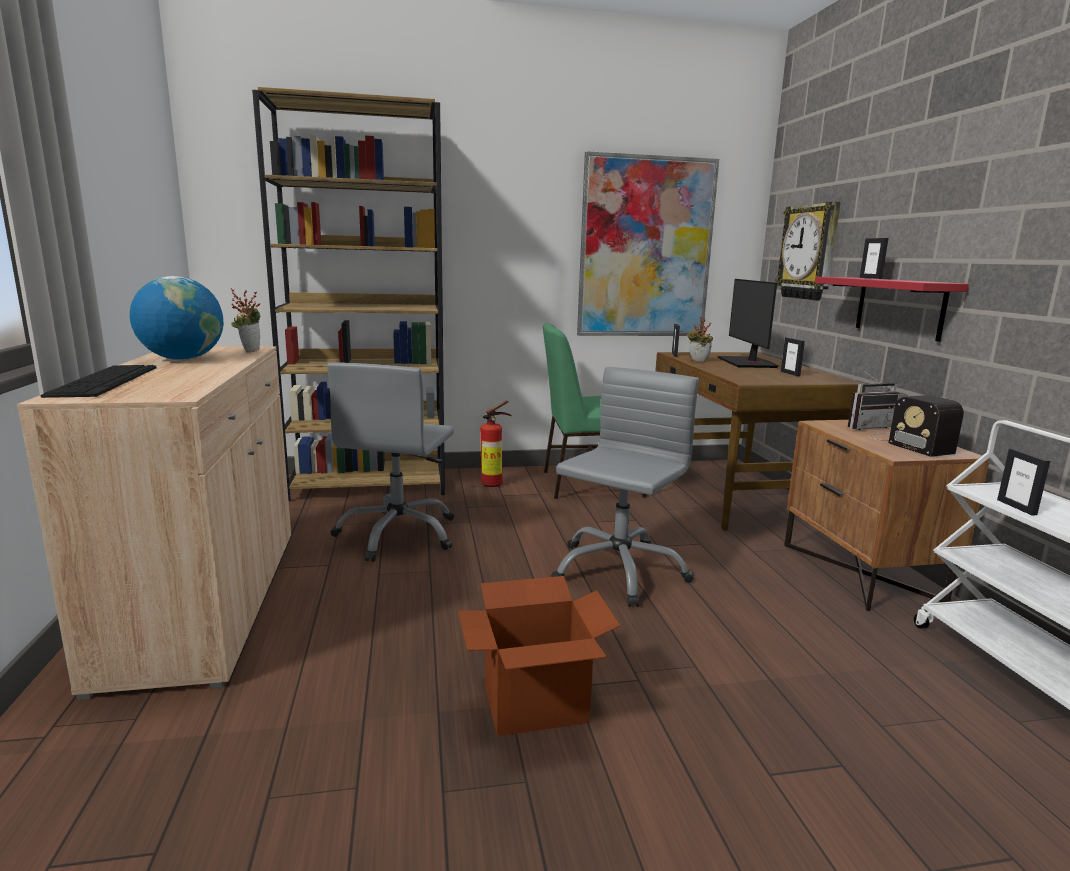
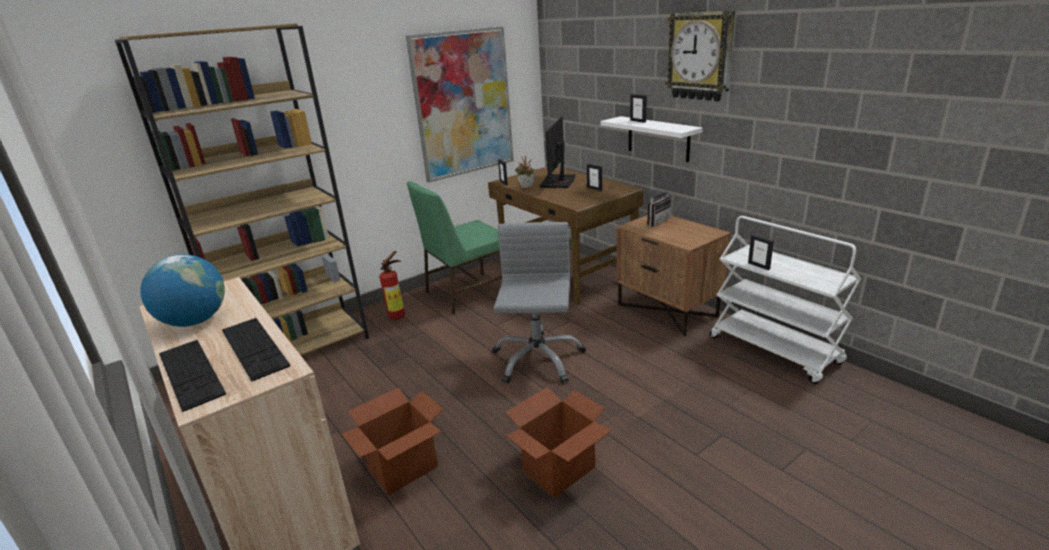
camera: 25 degrees left, 10 degrees up
potted plant [231,288,260,352] -> none
grey office chair [327,362,454,562] -> none
monitor [718,279,778,368] -> monitor turned 45 degrees clockwise [539,116,576,188]
wall clock [775,202,841,301] -> wall clock moved to [665,11,735,101]
red shelf [815,277,969,342] -> white shelf [600,116,703,162]
radio [869,395,964,457] -> none
none -> keyboard [222,318,290,381]
none -> cardboard box [342,387,443,495]

